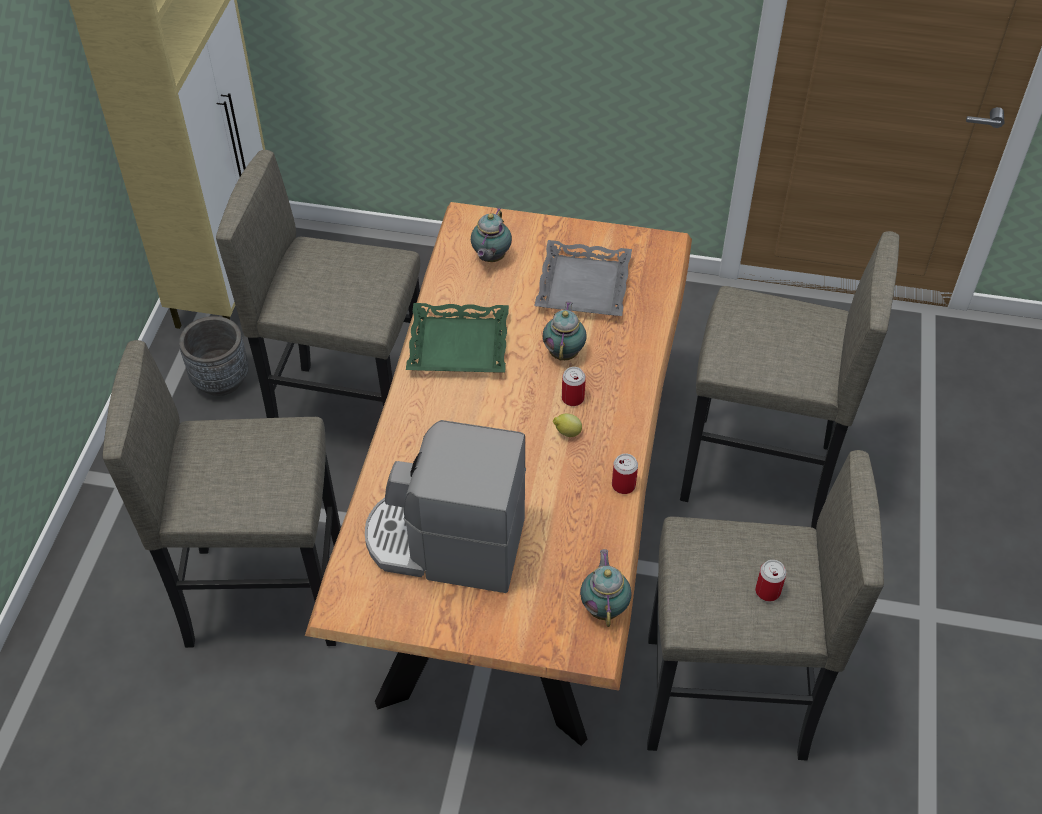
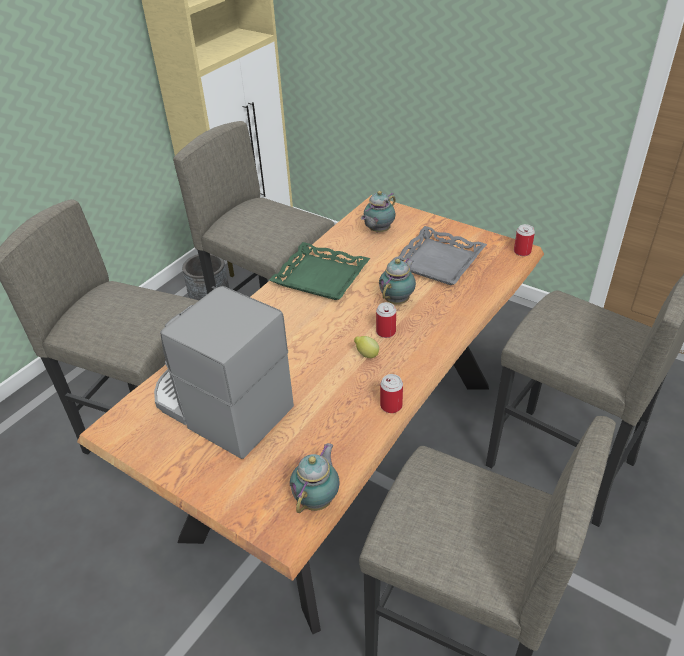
camera: 25 degrees right, 10 degrees down
can [755,560,786,601] -> can moved to [514,224,535,256]

